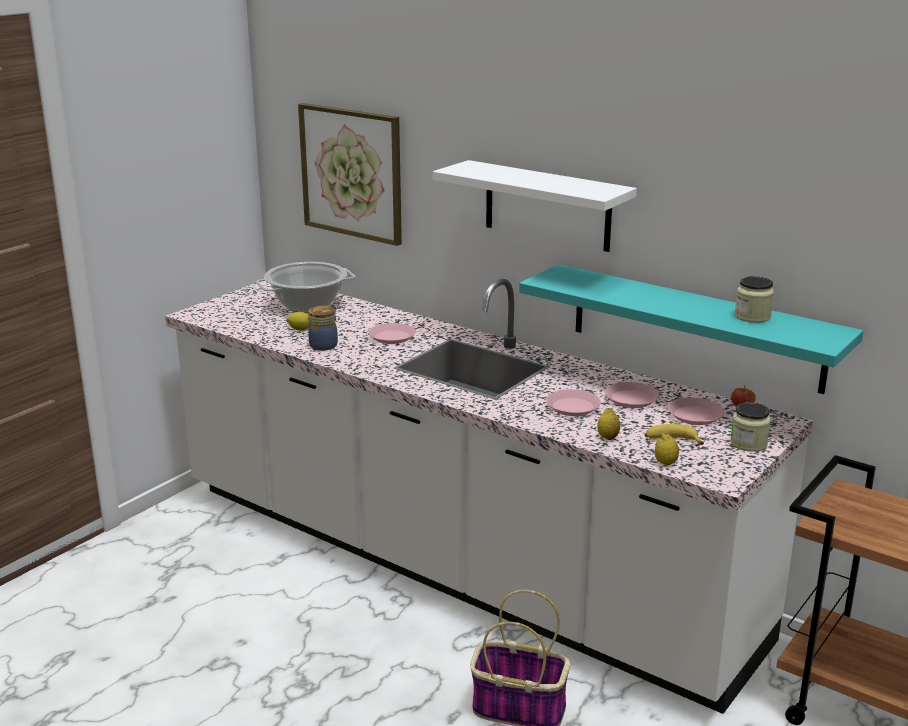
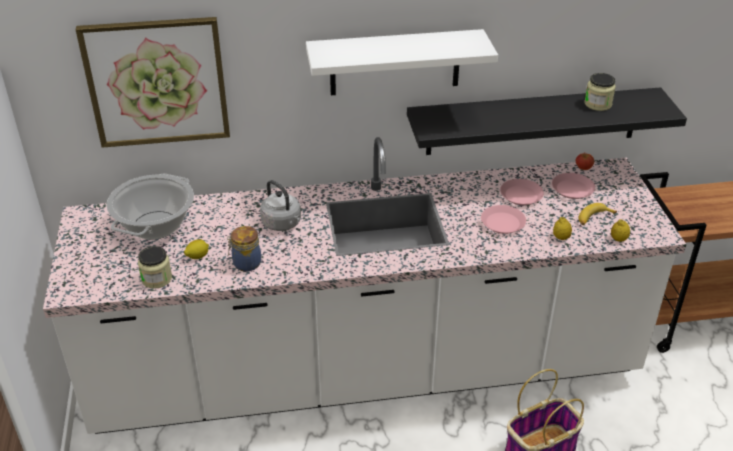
camera: 45 degrees left, 15 degrees up
pink plate [368,323,416,344] -> grey kettle [260,180,301,231]
turquoise shelf [519,264,863,394] -> black shelf [407,87,687,155]
jar [730,402,771,452] -> jar moved to [138,246,172,289]

